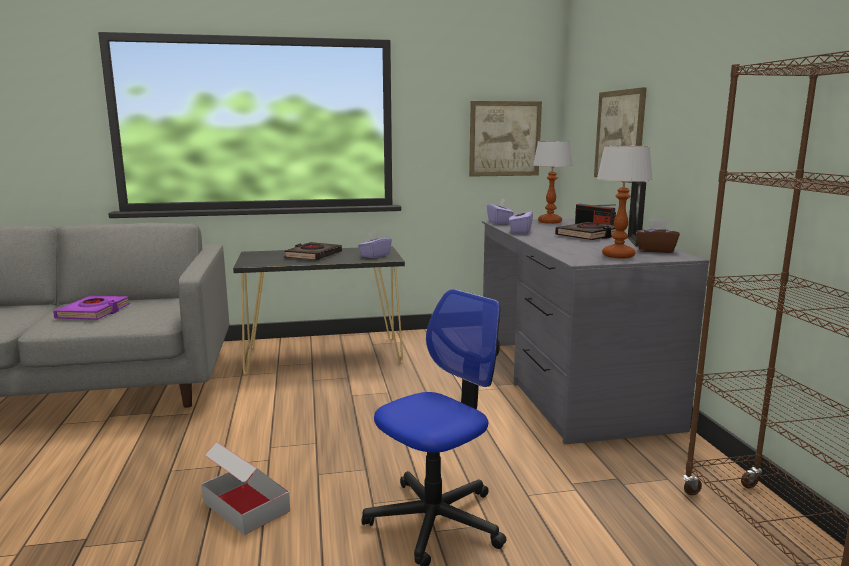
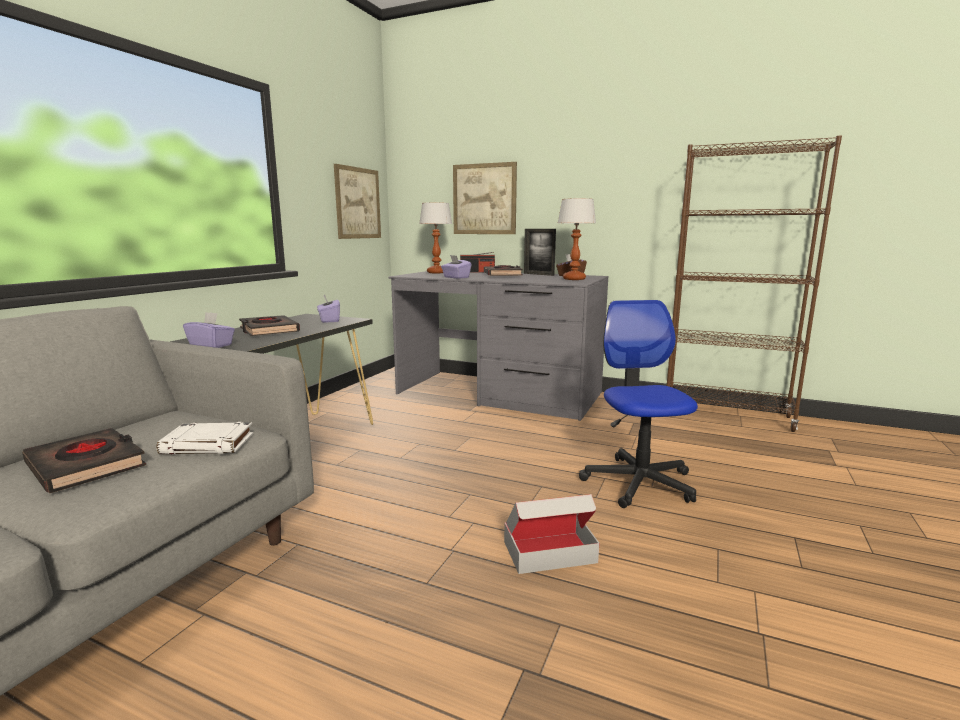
camera: 55 degrees left, 0 degrees up
purple book [53,295,130,320] -> black book [22,428,146,493]
purple tissue box [487,199,514,224] -> purple tissue box moved to [183,312,235,348]
none -> white book [157,422,253,455]

